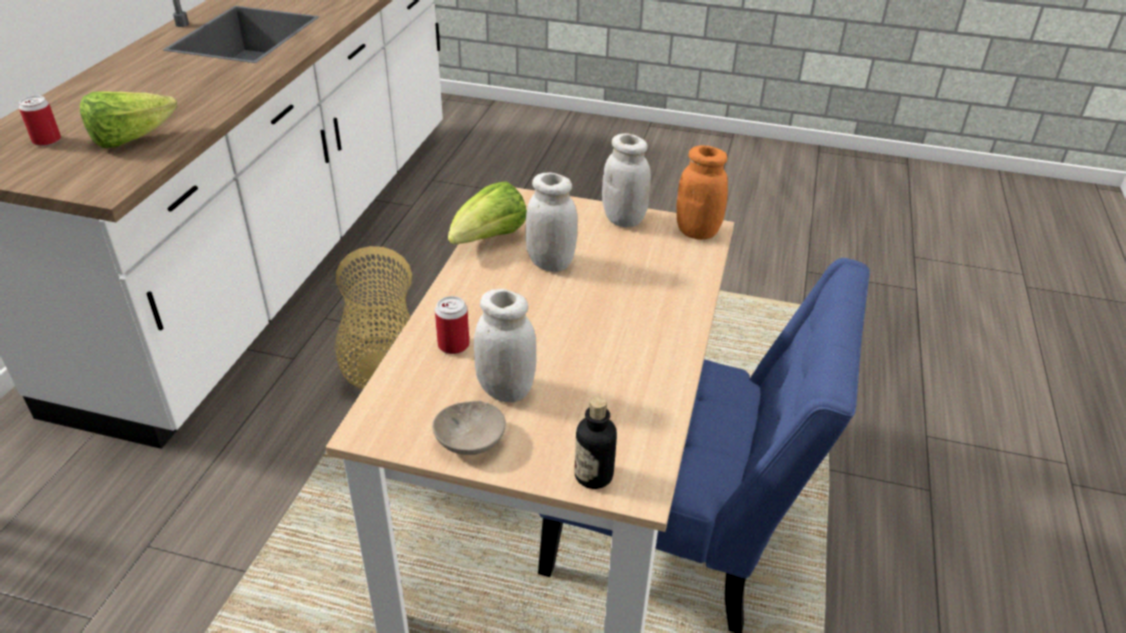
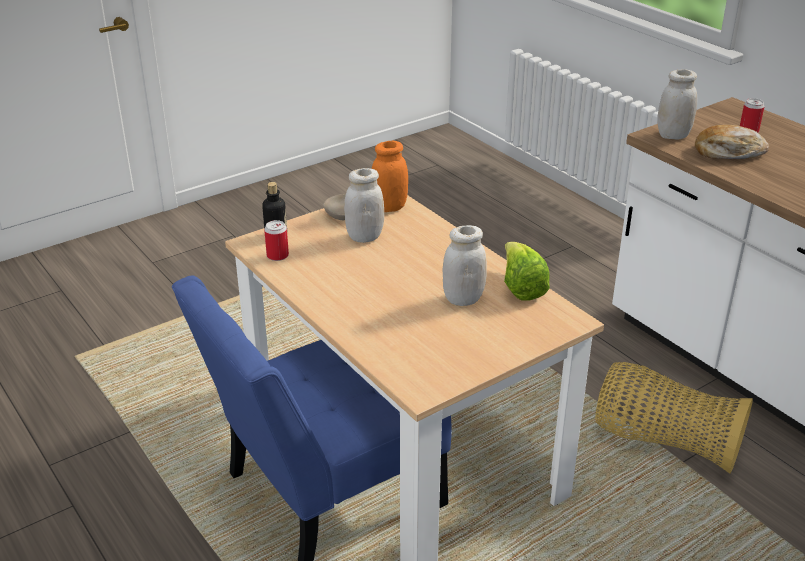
camera: 130 degrees right, 5 degrees down
lettuce [80,91,177,148] -> bread [695,125,769,159]
can [435,296,470,354] -> can moved to [264,220,289,261]
white jar [602,133,651,227] -> white jar moved to [657,69,697,140]
orange jar [676,145,728,240] -> orange jar moved to [372,141,408,212]

